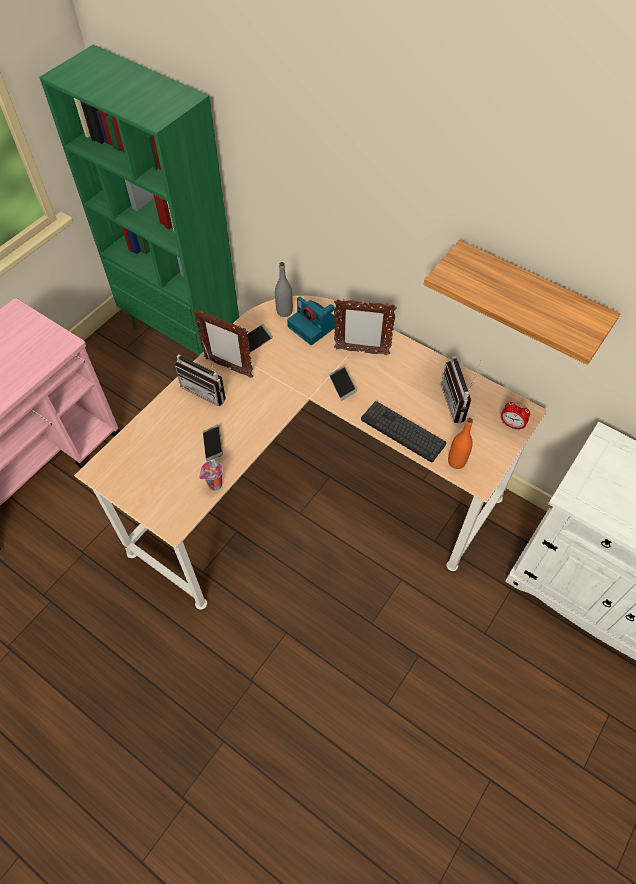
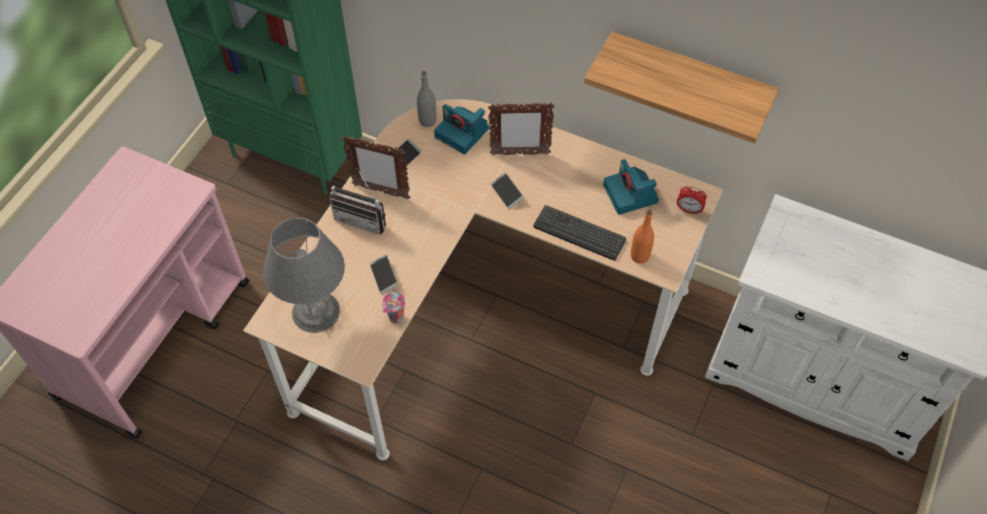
camera: 10 degrees left, 0 degrees up
radio [441,356,481,423] -> camera [603,159,659,215]
none -> grey table lamp [263,218,345,333]

